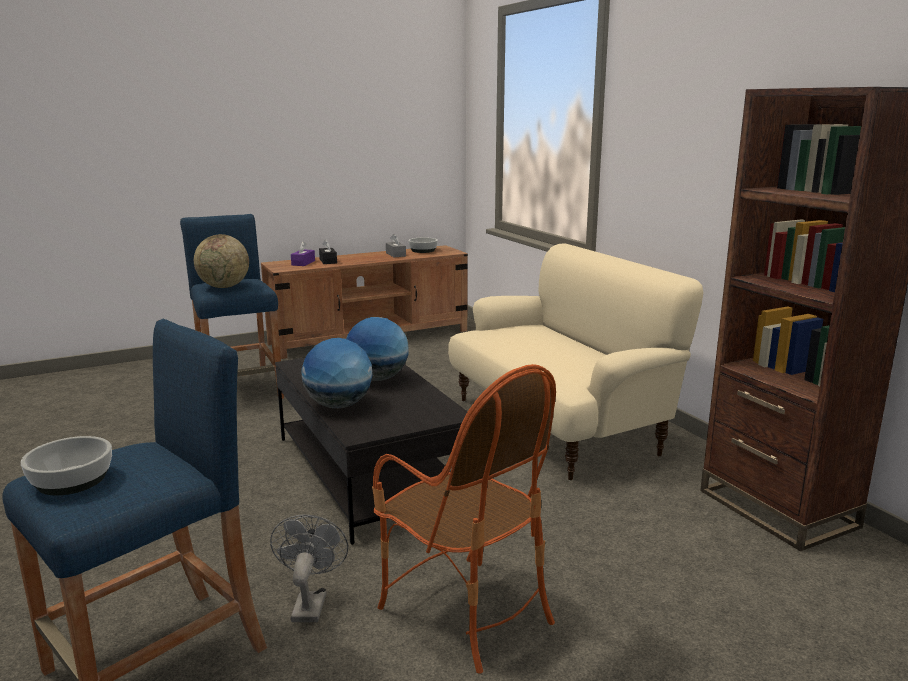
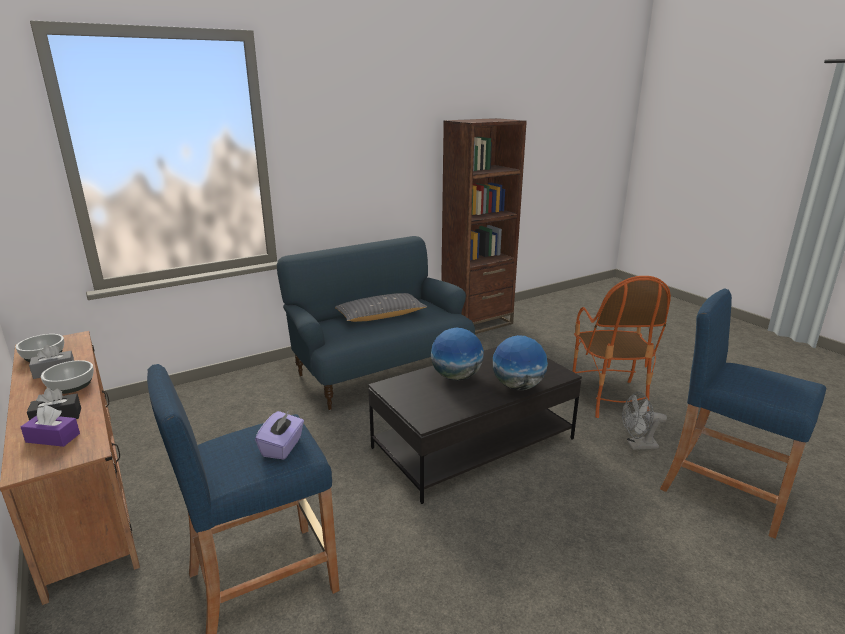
camera: 95 degrees left, 5 degrees up
bowl [21,436,112,496] -> bowl moved to [41,360,94,394]
globe [194,234,249,288] -> purple tissue box [255,411,304,460]
armchair [372,364,556,674] -> armchair turned 135 degrees clockwise [572,276,671,418]
beige sofa [448,244,703,481] -> blue sofa [277,236,475,410]
none -> grey pillow [335,293,427,322]

